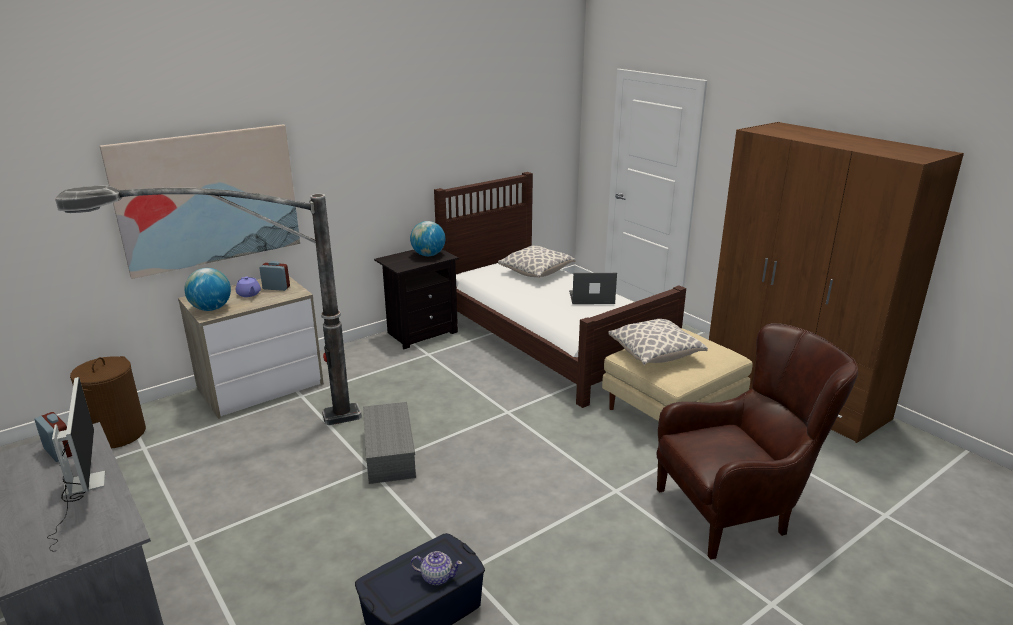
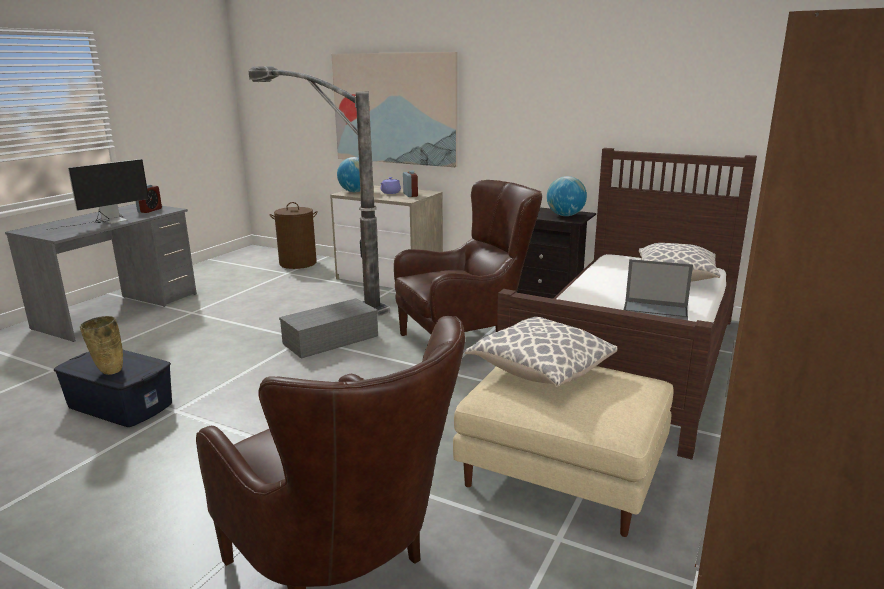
camera: 65 degrees right, 5 degrees down
teapot [411,551,462,585] -> beige vase [80,316,123,375]
laptop [569,273,617,304] -> laptop turned 135 degrees clockwise [624,259,693,320]
none -> brown armchair [394,180,542,336]

